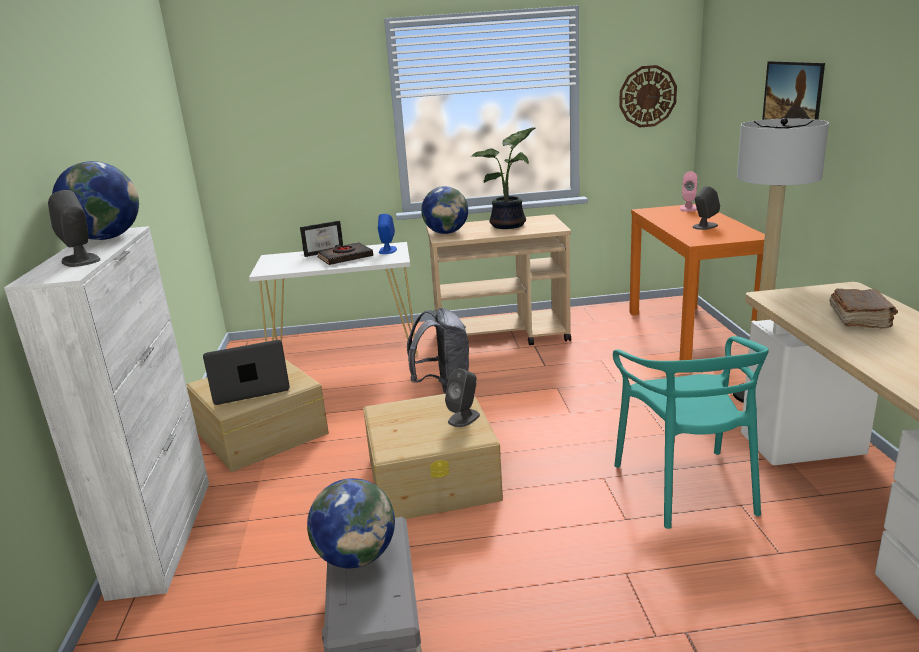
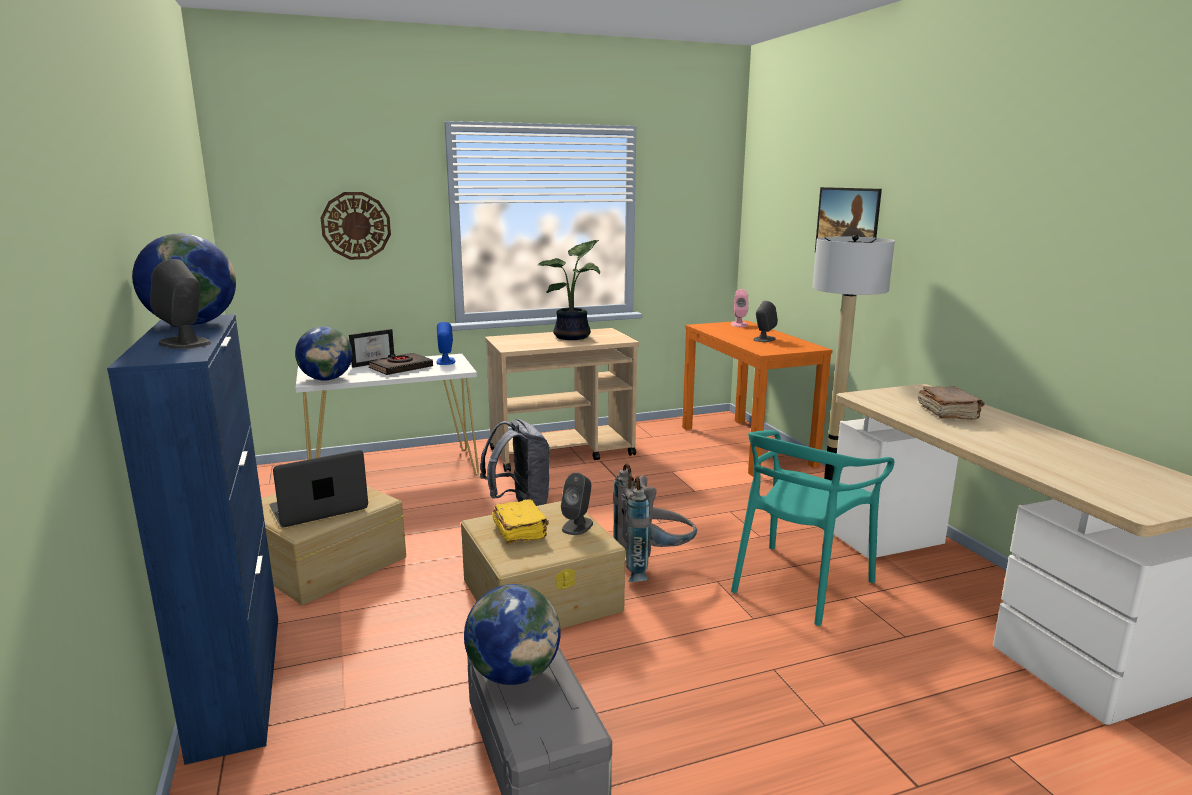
camera: 15 degrees left, 5 degrees down
white cabinet [4,226,209,601] -> blue cabinet [107,314,278,765]
globe [421,186,468,234] -> globe moved to [295,327,353,380]
turquoise chair [613,336,769,529] -> turquoise chair turned 60 degrees clockwise [731,430,894,626]
wall clock [619,65,677,127] -> wall clock moved to [321,192,391,260]
none -> yellow book [492,499,549,543]
none -> grey backpack [613,463,697,582]

